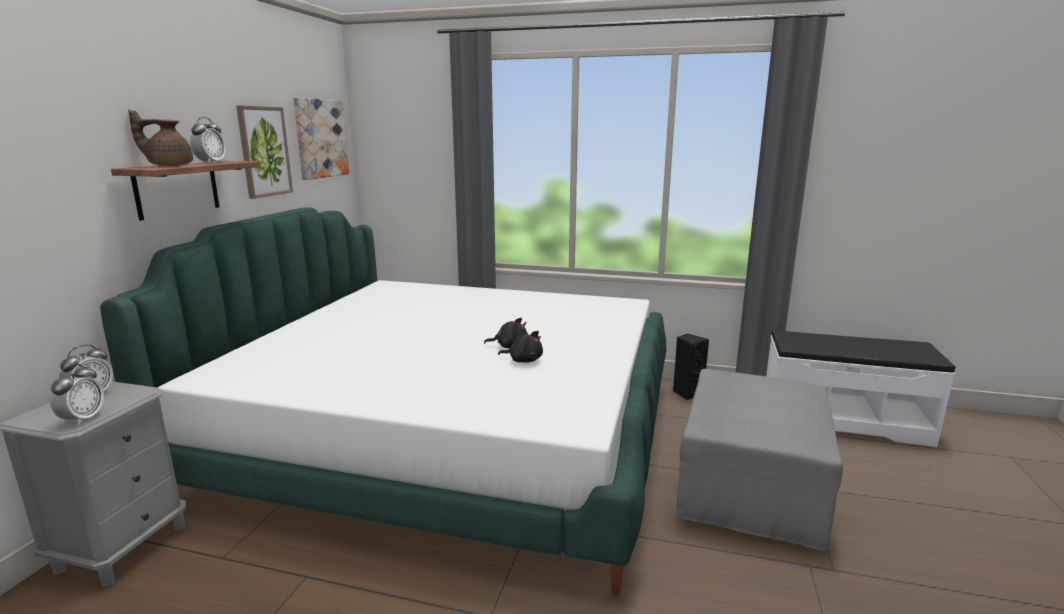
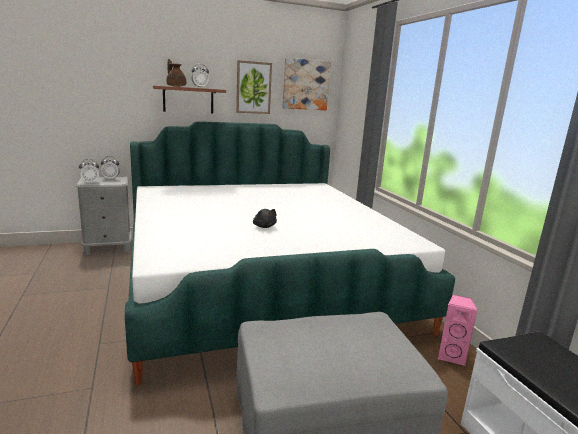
camera: 55 degrees right, 0 degrees up
black plush toy [498,331,543,363] -> none
black speaker [673,334,709,401] -> pink speaker [438,295,478,366]

